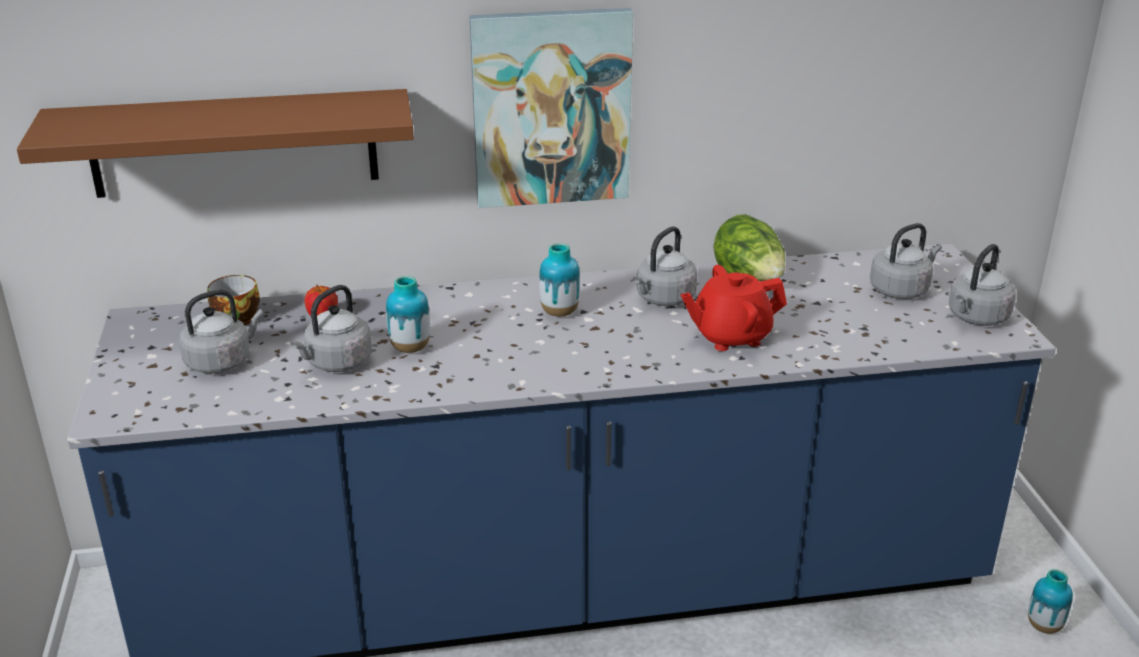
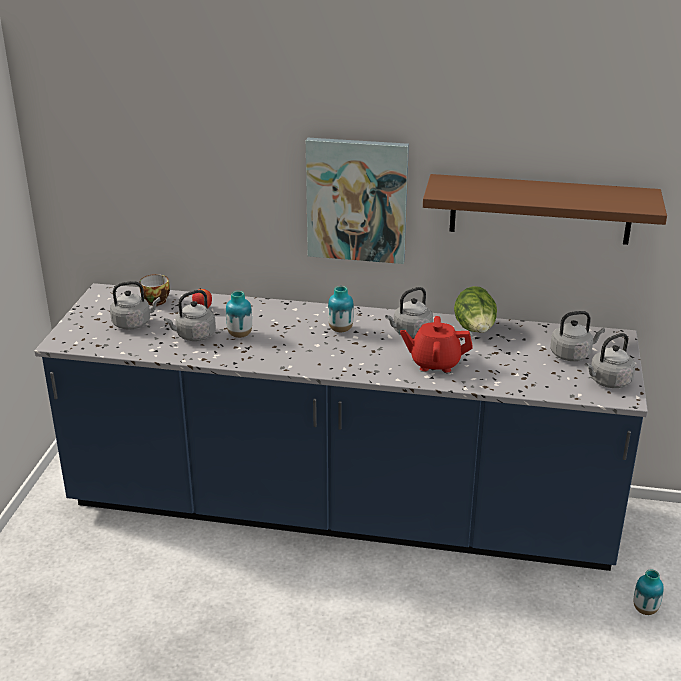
camera: 20 degrees right, 0 degrees up
brown shelf [17,89,414,198] -> brown shelf moved to [423,174,667,245]

